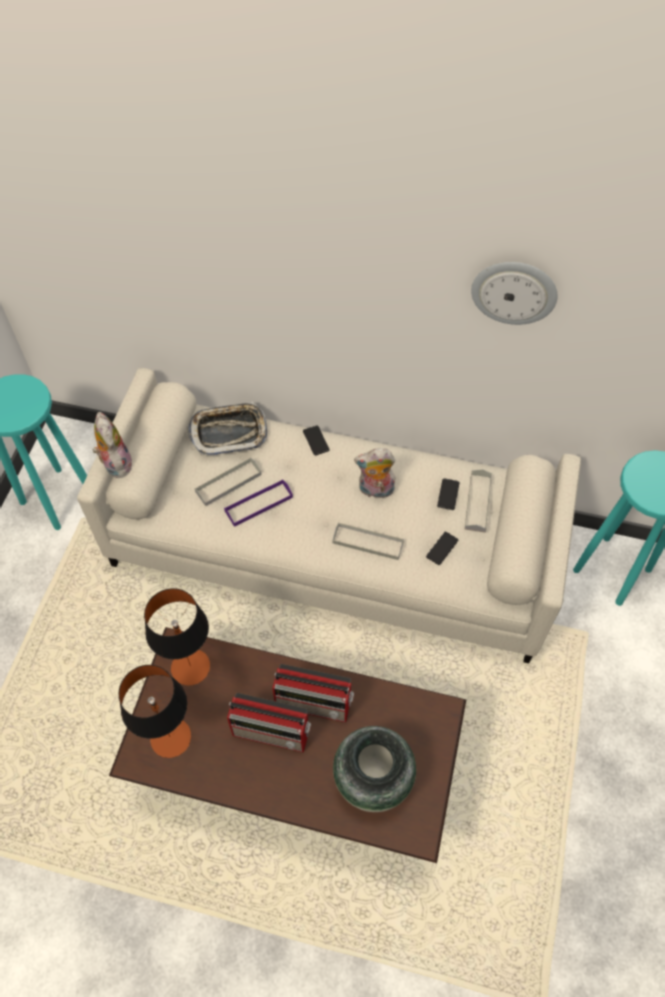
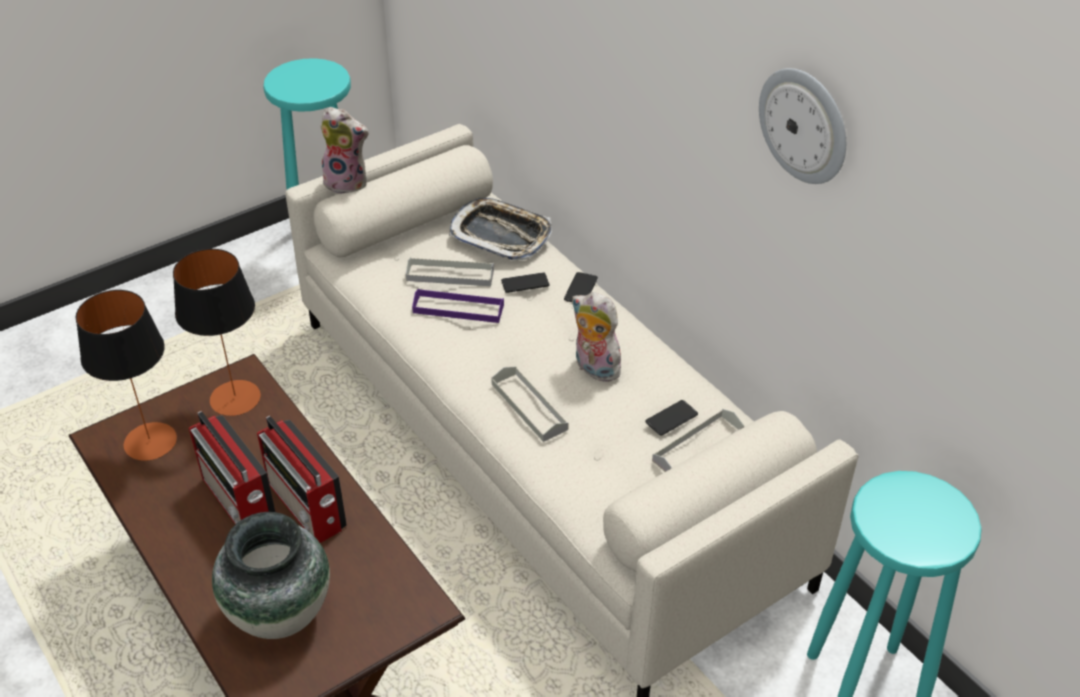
camera: 40 degrees right, 15 degrees down
plush toy [93,412,132,478] -> plush toy turned 90 degrees clockwise [320,107,369,194]
phone [426,532,458,565] -> phone moved to [501,272,549,293]

